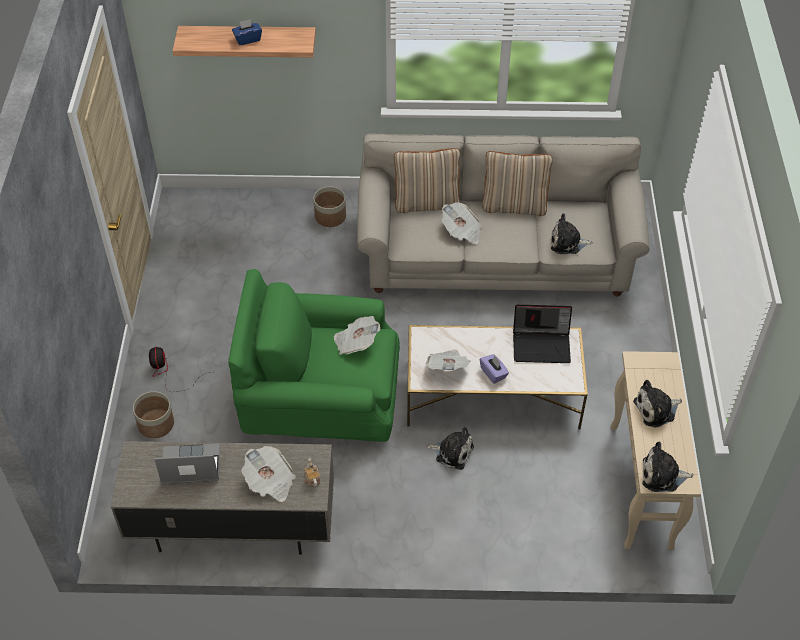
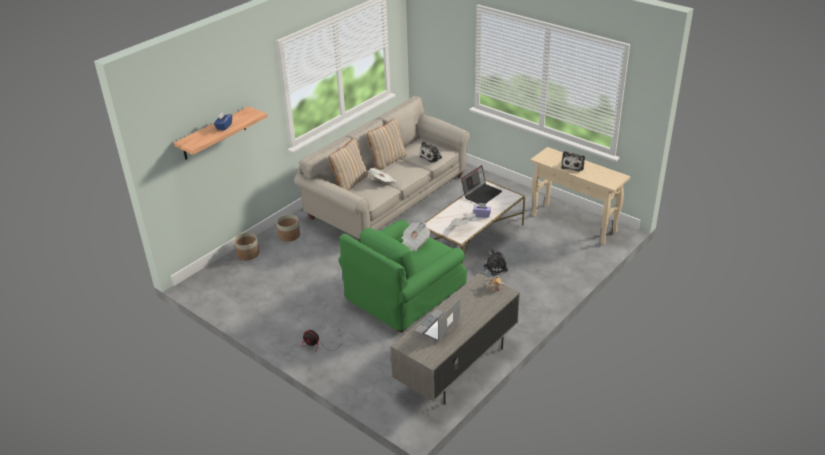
camera: 50 degrees left, 15 degrees down
planter [133,391,174,438] -> planter moved to [234,233,259,260]
newspaper [241,446,296,502] -> none
plush toy [643,441,694,492] -> none

